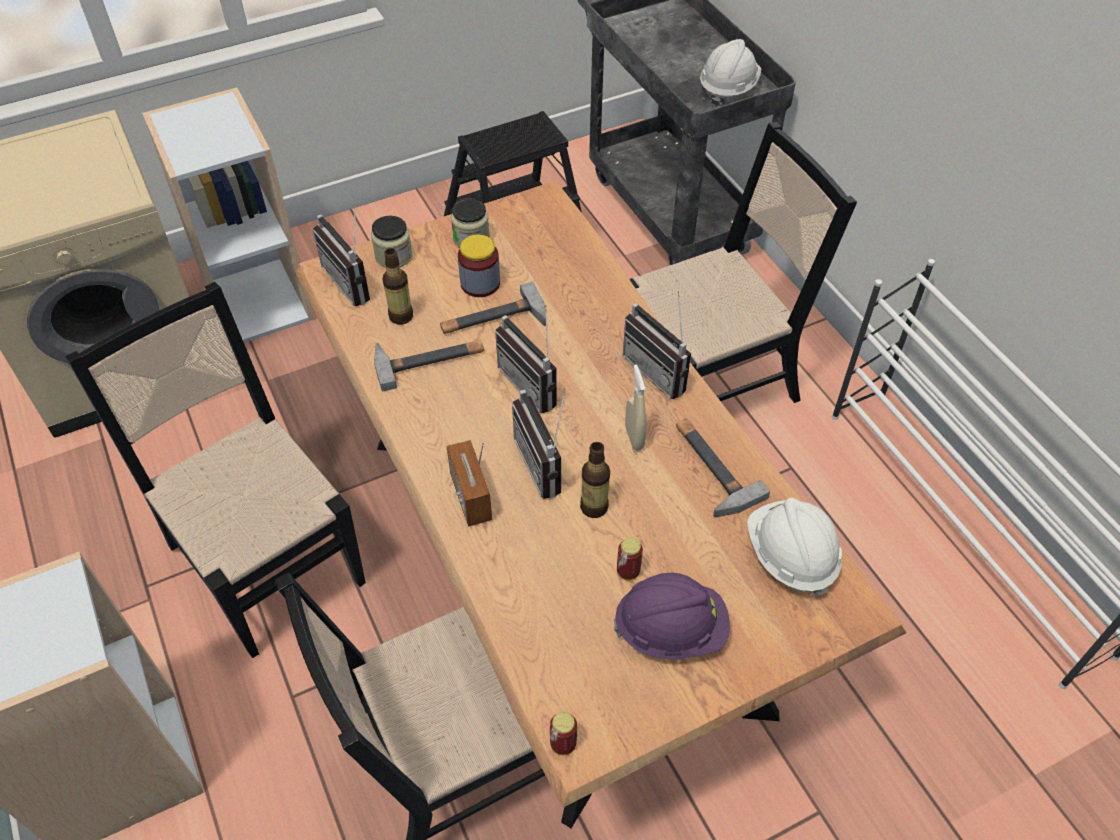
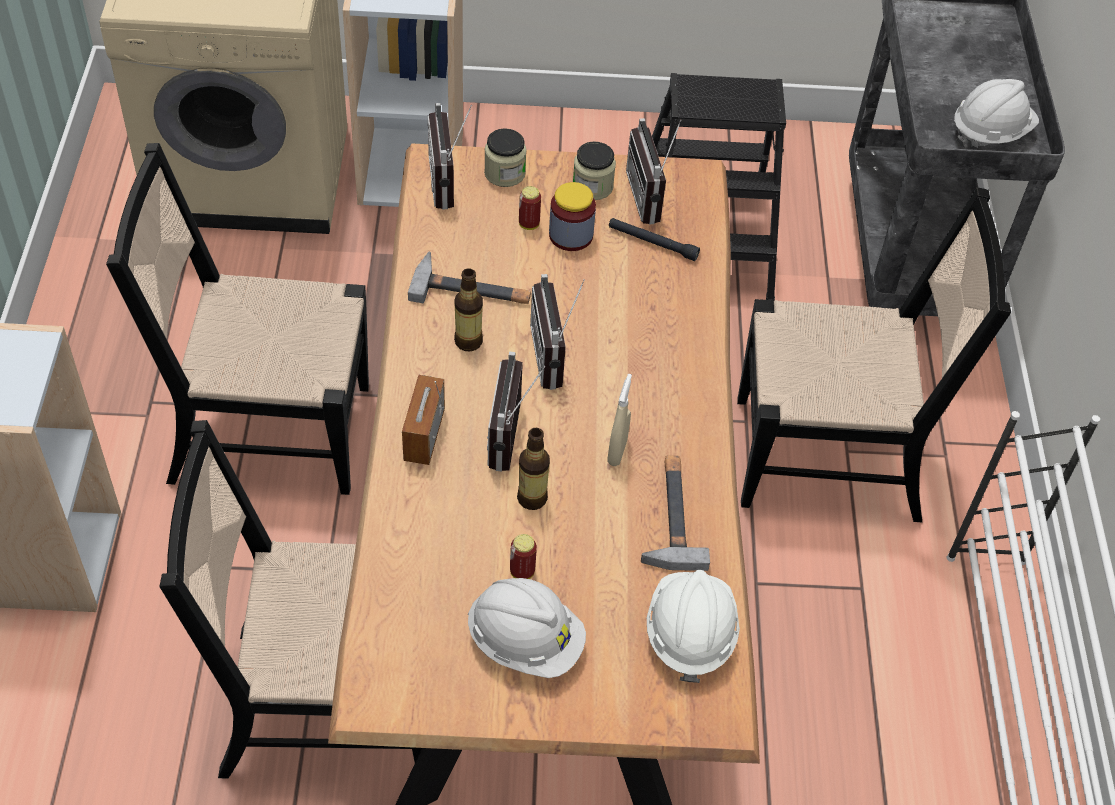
camera: 25 degrees right, 0 degrees up
chair [65,282,366,658] -> chair turned 75 degrees counterclockwise [106,143,369,495]
bottle [382,248,413,324] -> bottle moved to [454,268,483,351]
hammer [440,282,546,334] -> none
can [550,712,577,755] -> can moved to [519,186,541,230]
purple hard hat [614,573,730,660] -> white hard hat [468,578,586,678]
radio [623,291,691,399] -> radio moved to [626,118,681,225]
none -> black flashlight [609,218,700,261]

